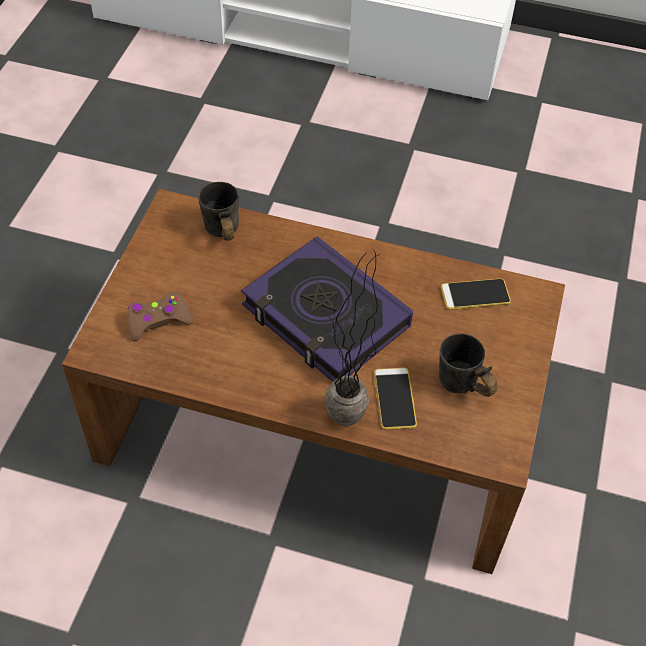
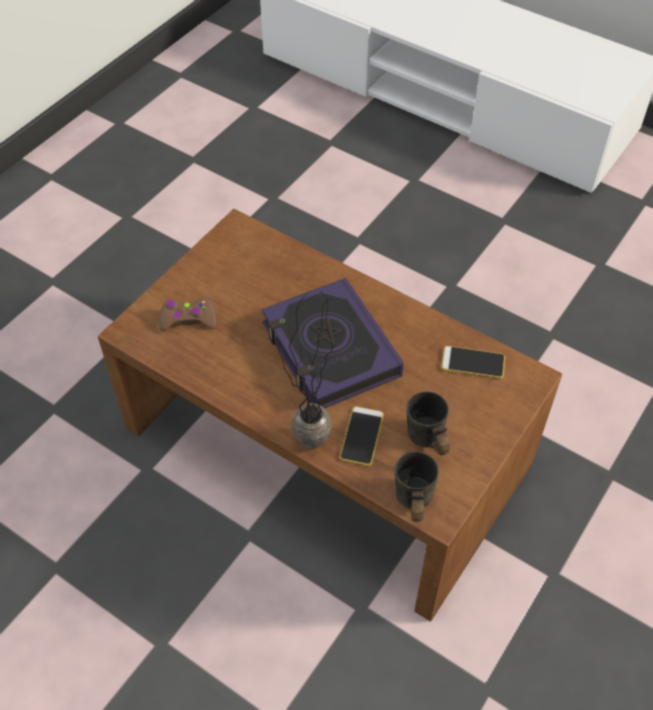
camera: 20 degrees right, 0 degrees up
grey mug [198,182,239,241] -> grey mug moved to [395,452,439,522]

